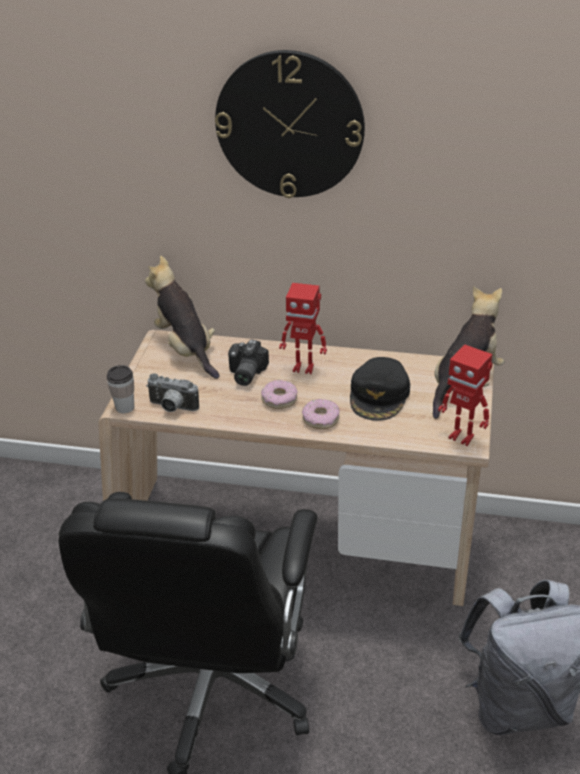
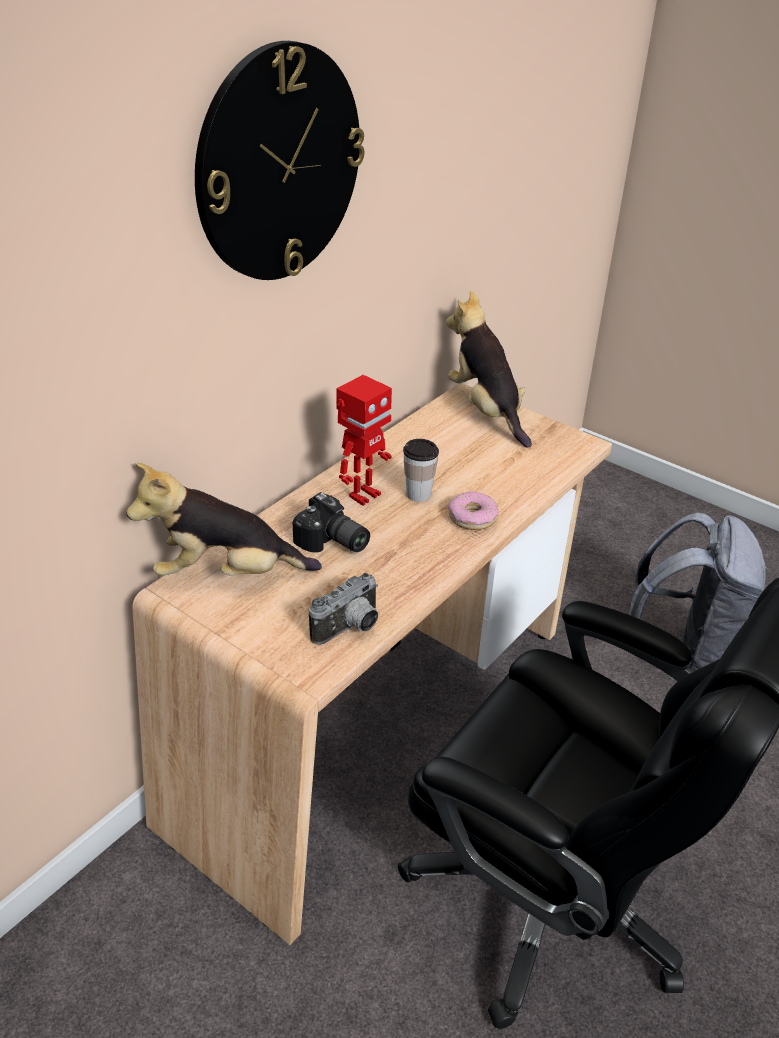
camera: 65 degrees left, 0 degrees up
cup [107,365,134,413] -> cup moved to [403,439,439,502]
donut [261,380,298,409] -> none
black cap [350,357,410,421] -> none
toy robot [438,344,493,446] -> none

